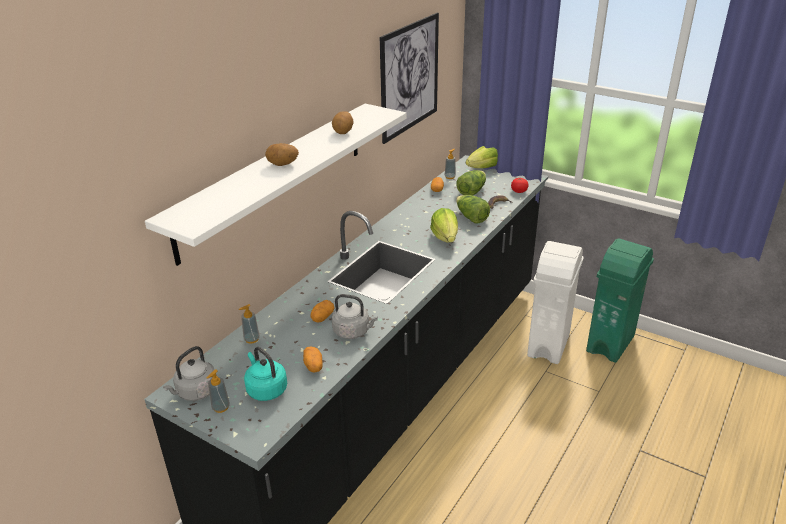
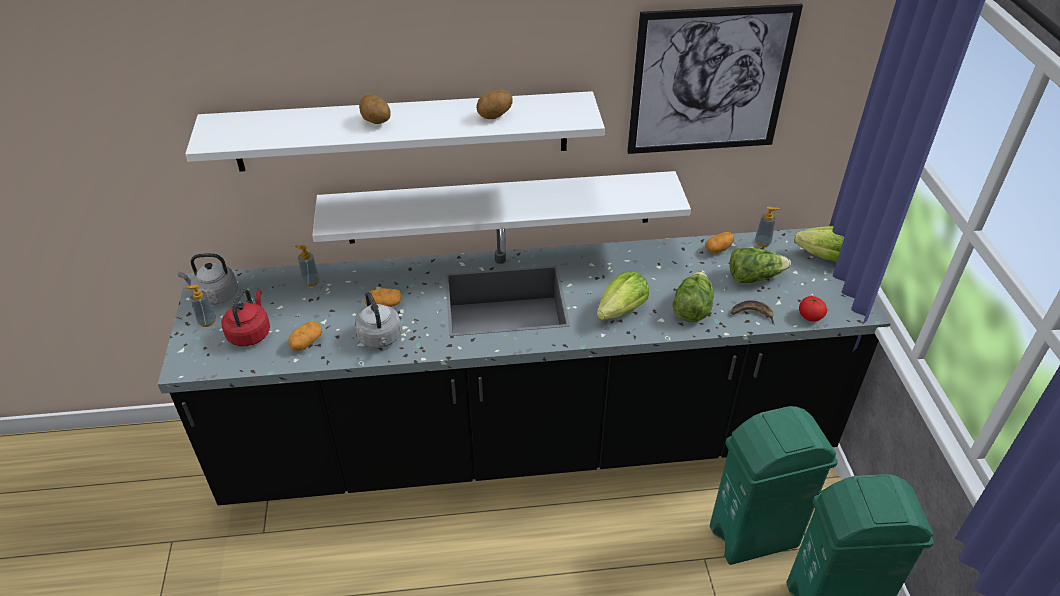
camera: 50 degrees right, 10 degrees up
turquoise kettle [244,347,287,401] -> red kettle [221,289,270,346]
white trash can [527,241,584,364] -> green trash can [710,406,838,565]
none -> white shelf [312,171,691,244]

